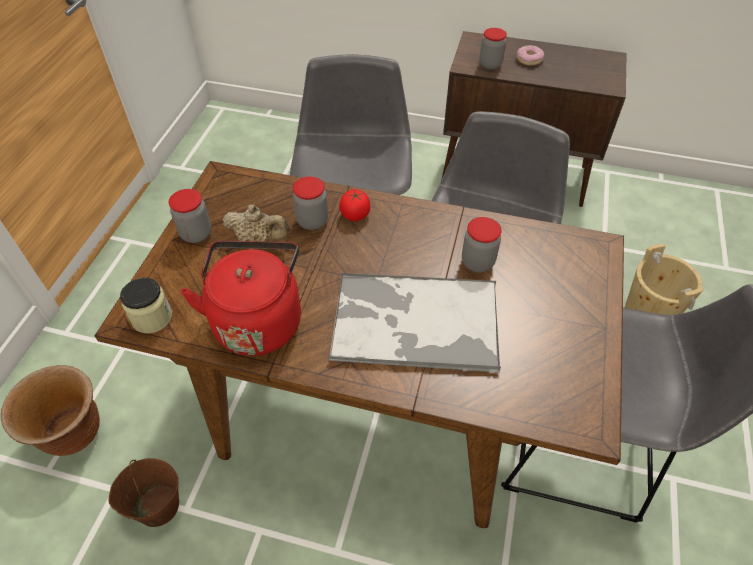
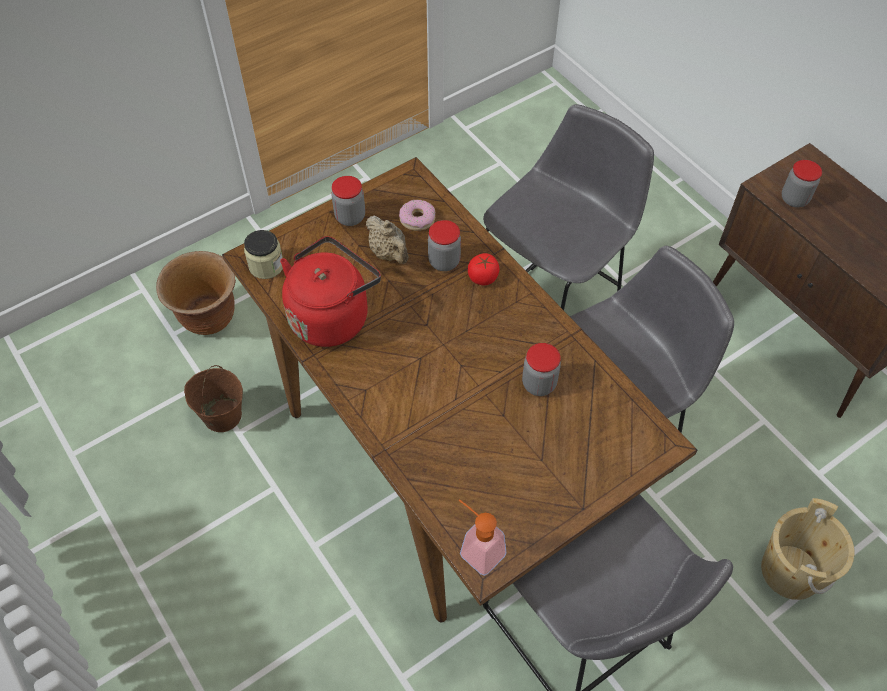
camera: 40 degrees right, 5 degrees up
tray [328,272,501,373] -> none
donut [517,45,544,66] -> donut moved to [399,199,435,231]
none -> soap dispenser [459,499,506,576]

